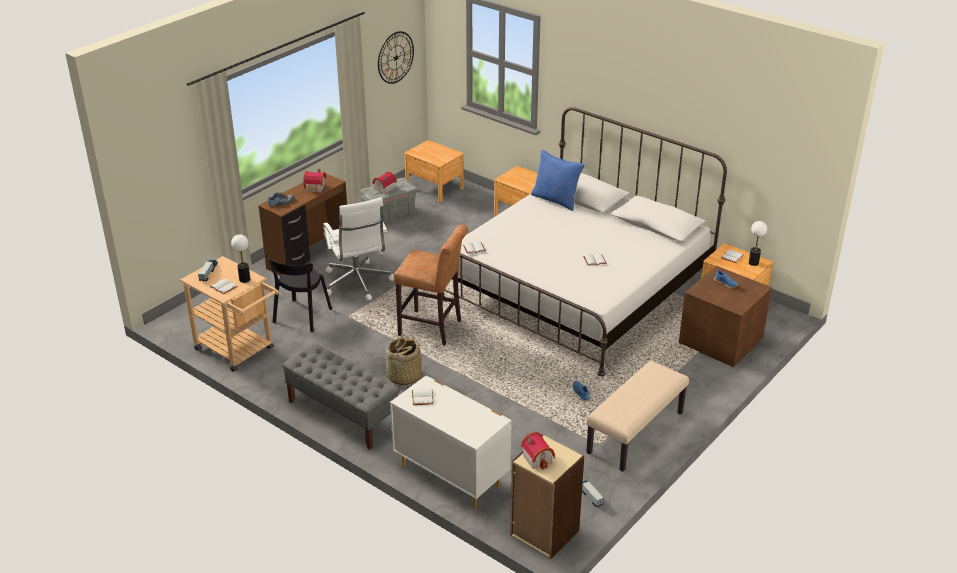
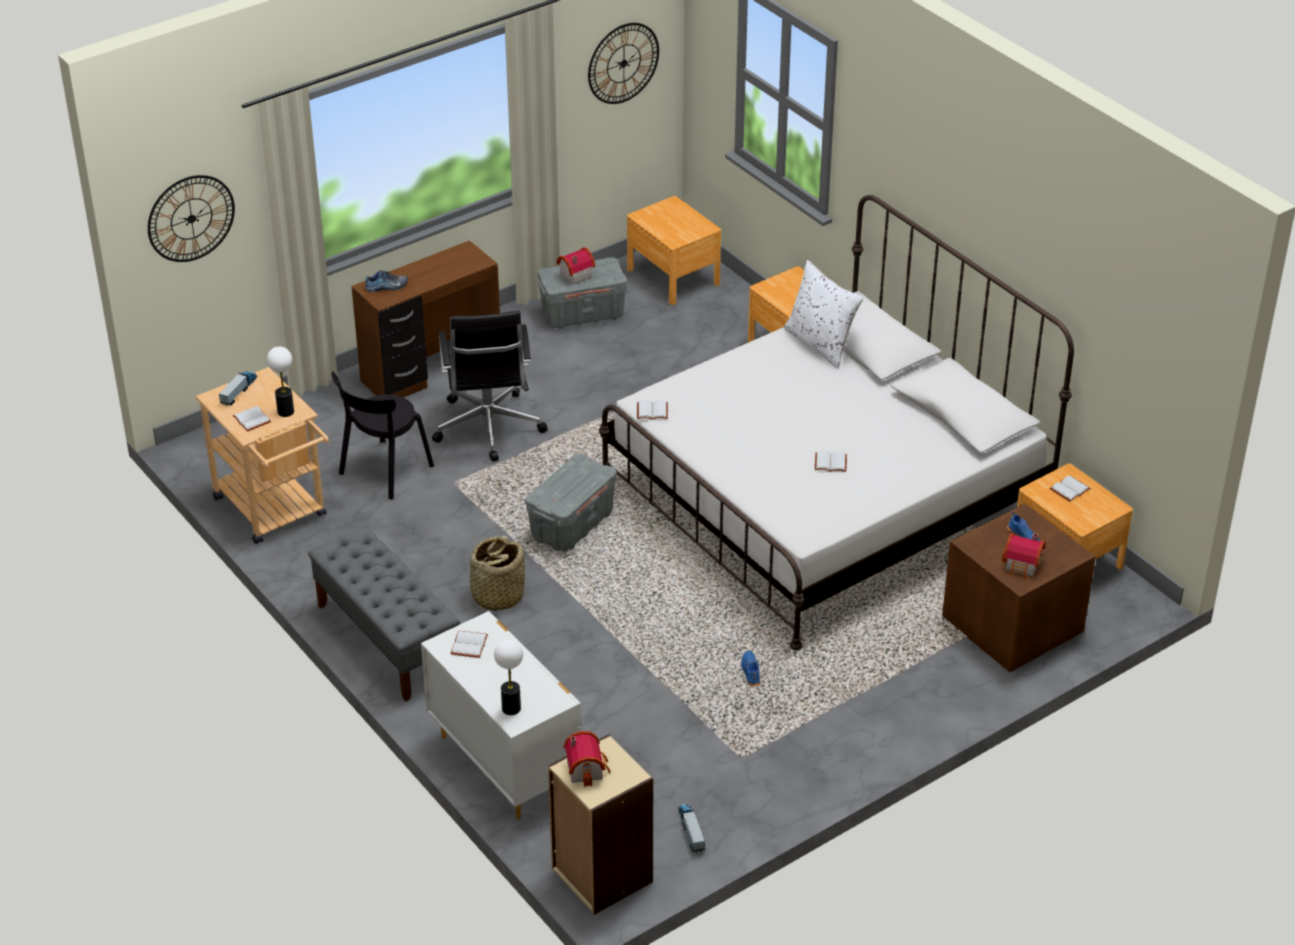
camera: 15 degrees right, 5 degrees up
toy house [303,169,326,194] -> toy house moved to [1002,533,1046,580]
white office chair [323,197,394,301] -> black office chair [432,311,548,462]
brown stool [394,224,468,345] -> grey storage box [525,454,617,552]
blue pillow [531,150,585,211] -> white pillow [783,260,863,369]
beige bench [586,360,689,472] -> none
table lamp [749,221,767,266] -> table lamp moved to [494,639,523,715]
none -> wall clock [148,175,235,262]

